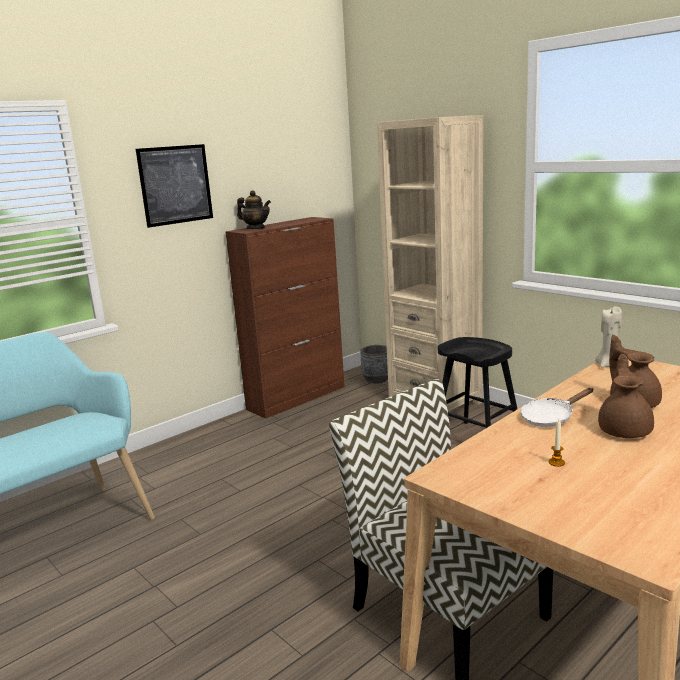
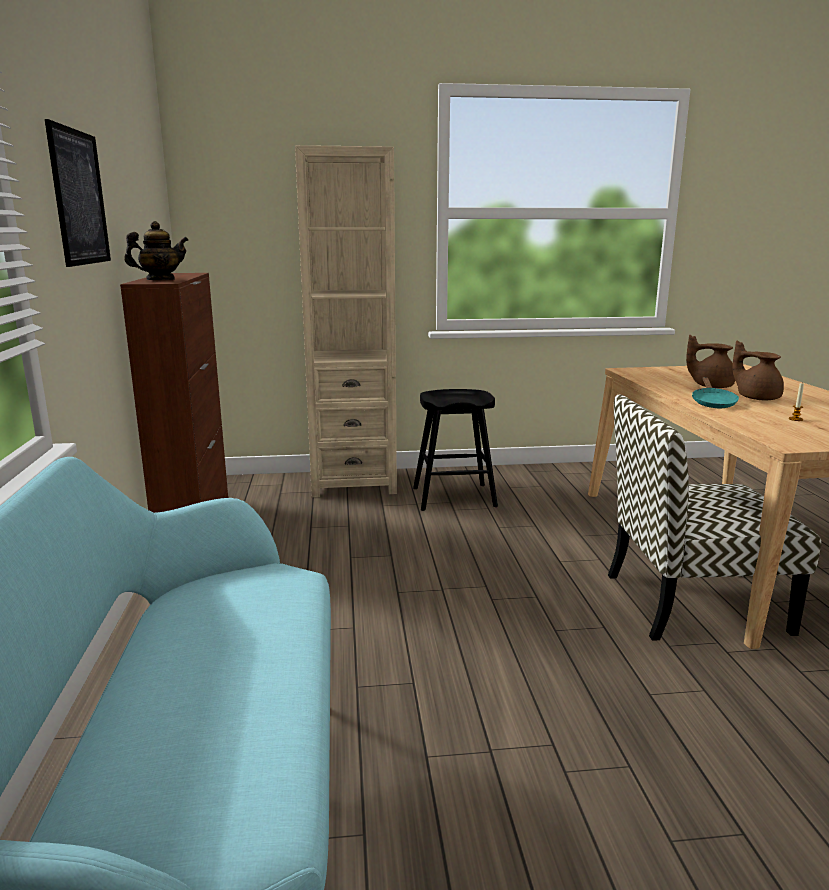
camera: 55 degrees left, 0 degrees up
grey planter [360,345,388,384] -> none
white frying pan [521,388,593,427] -> turquoise frying pan [692,377,739,408]
beige candle [595,306,622,367] -> none

